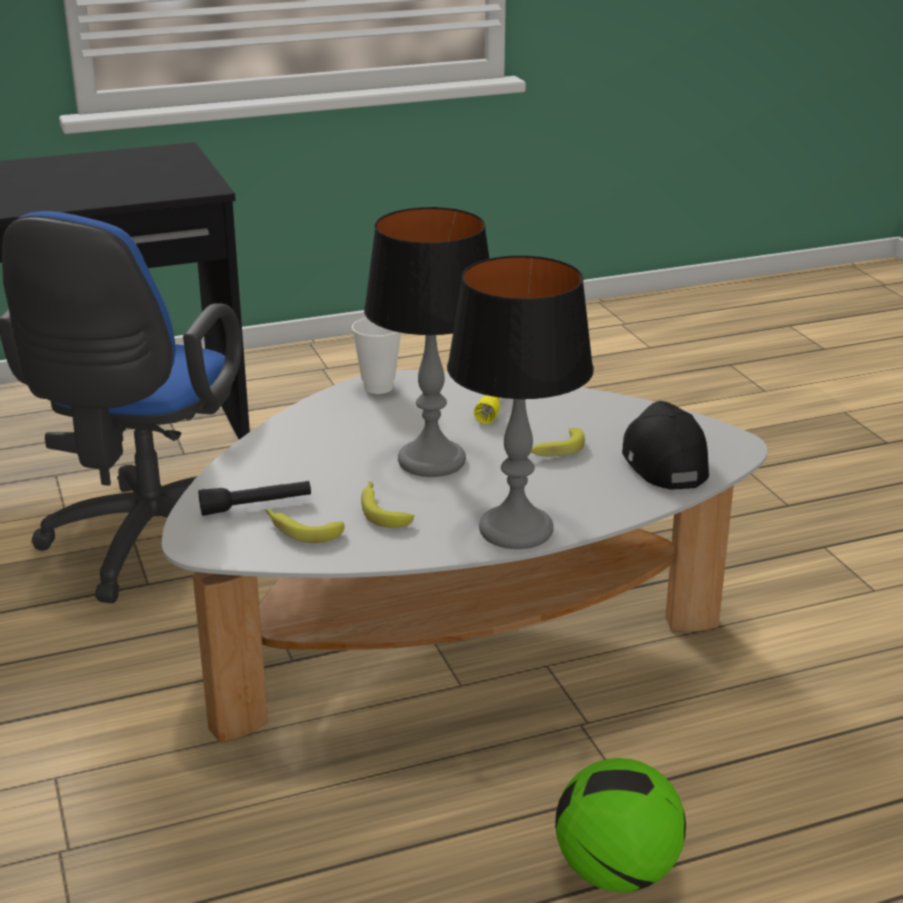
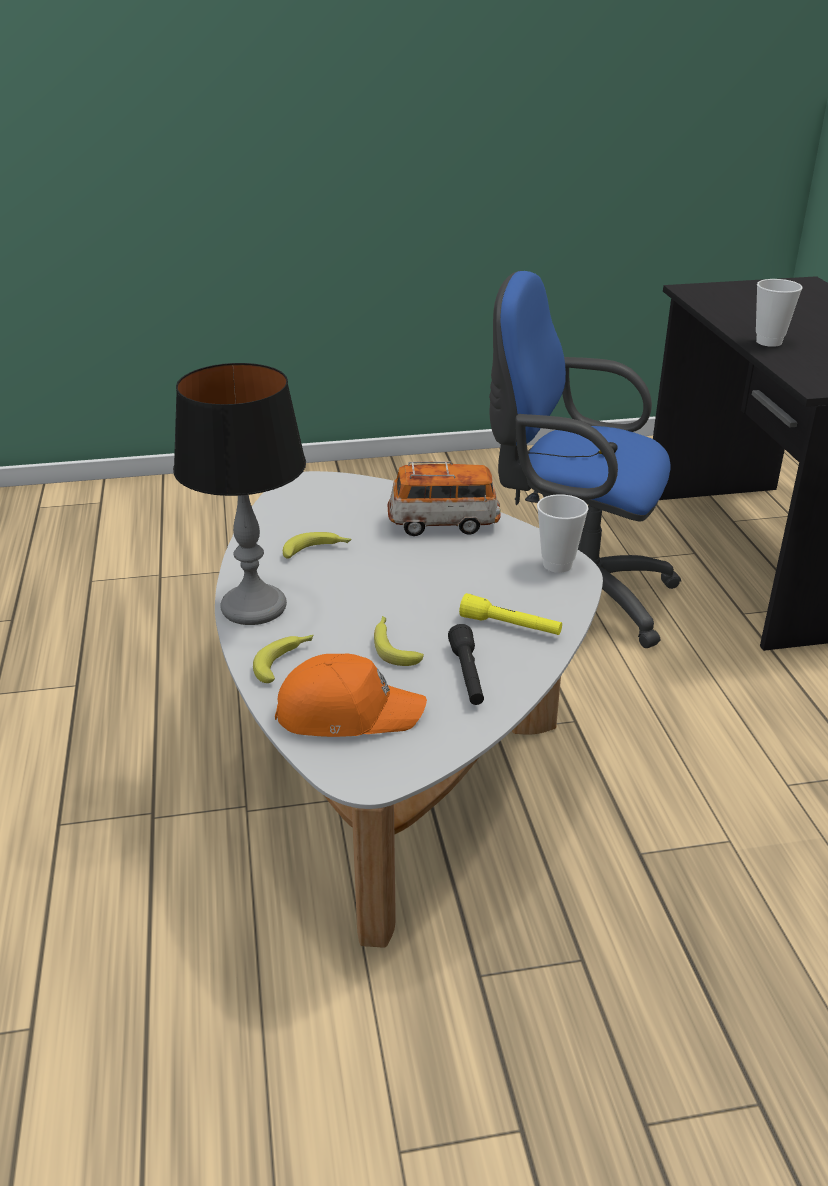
camera: 100 degrees right, 5 degrees up
black flashlight [198,481,311,516] -> black flashlight moved to [448,624,484,705]
banana [265,509,345,543] -> banana moved to [253,635,313,683]
table lamp [364,207,489,477] -> none
football [555,758,686,892] -> none
black cap [622,401,709,490] -> orange cap [275,653,427,737]
none -> toy car [388,462,501,536]
none -> cup [756,279,803,347]

